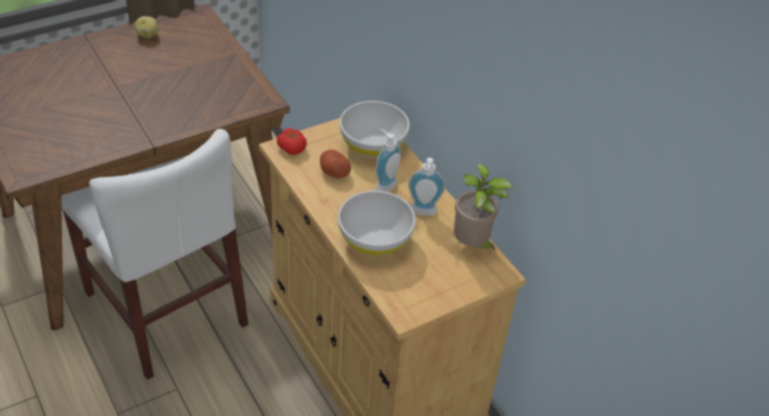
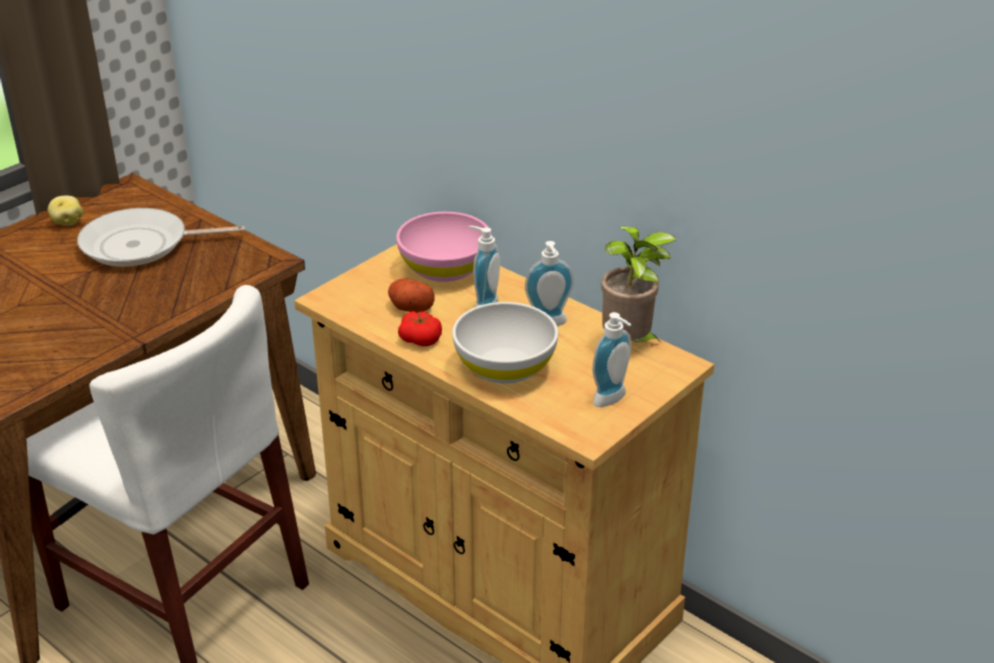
camera: 15 degrees left, 10 degrees down
tomato [277,128,307,155] -> tomato moved to [398,311,442,346]
white bowl [340,101,410,158] -> pink bowl [396,212,489,282]
none -> frying pan [77,208,245,267]
none -> soap dispenser [592,312,631,407]

